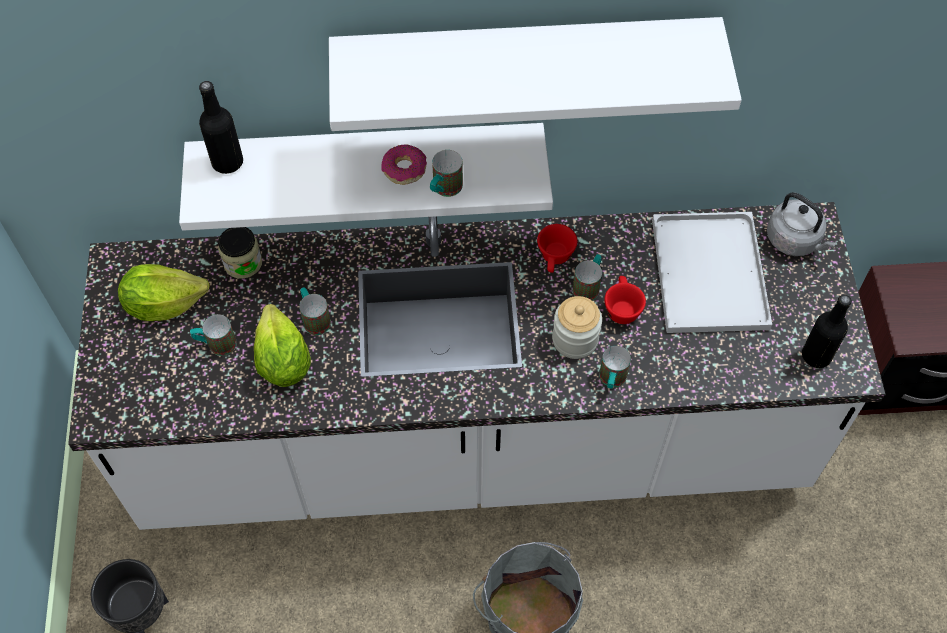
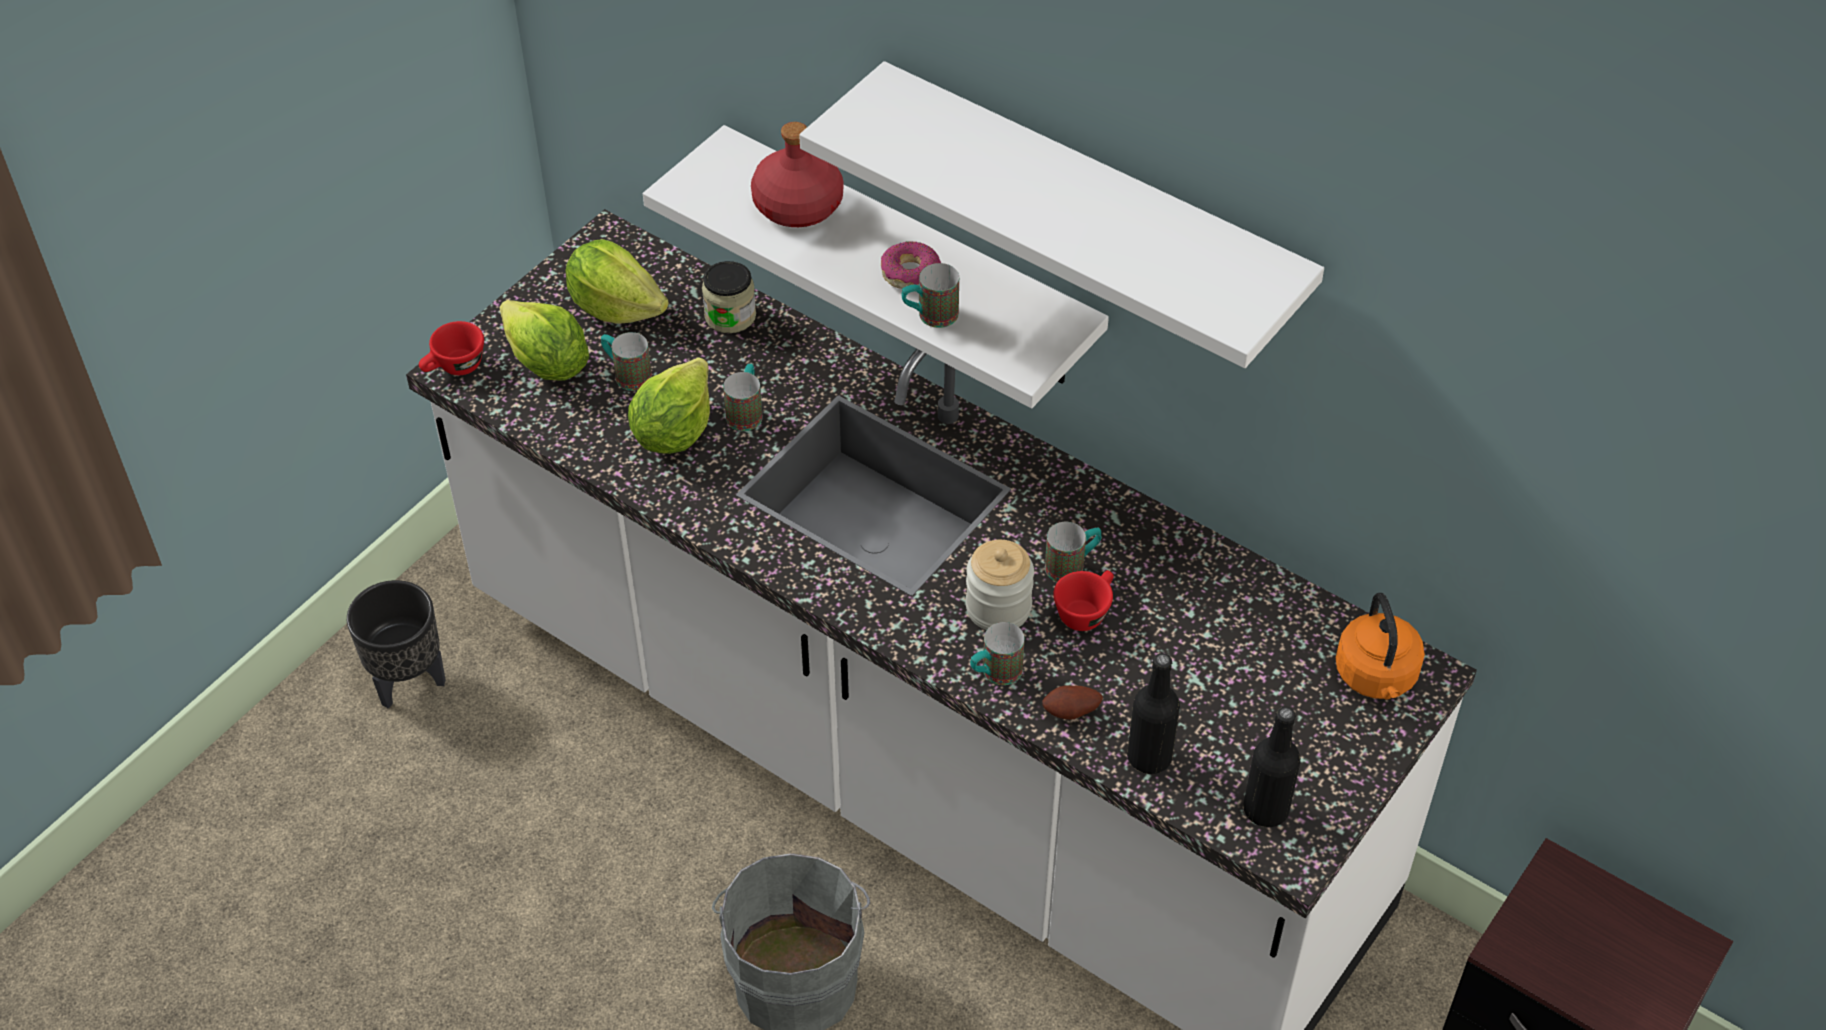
camera: 40 degrees right, 10 degrees down
black bottle [199,81,243,174] -> black bottle moved to [1127,653,1180,774]
red cup [537,224,577,273] -> red cup moved to [419,321,484,375]
white tray [652,212,772,333] -> none
grey kettle [767,192,836,256] -> orange kettle [1336,593,1425,700]
none -> lettuce [500,300,589,380]
none -> red bottle [751,122,844,227]
none -> potato [1042,685,1103,720]

